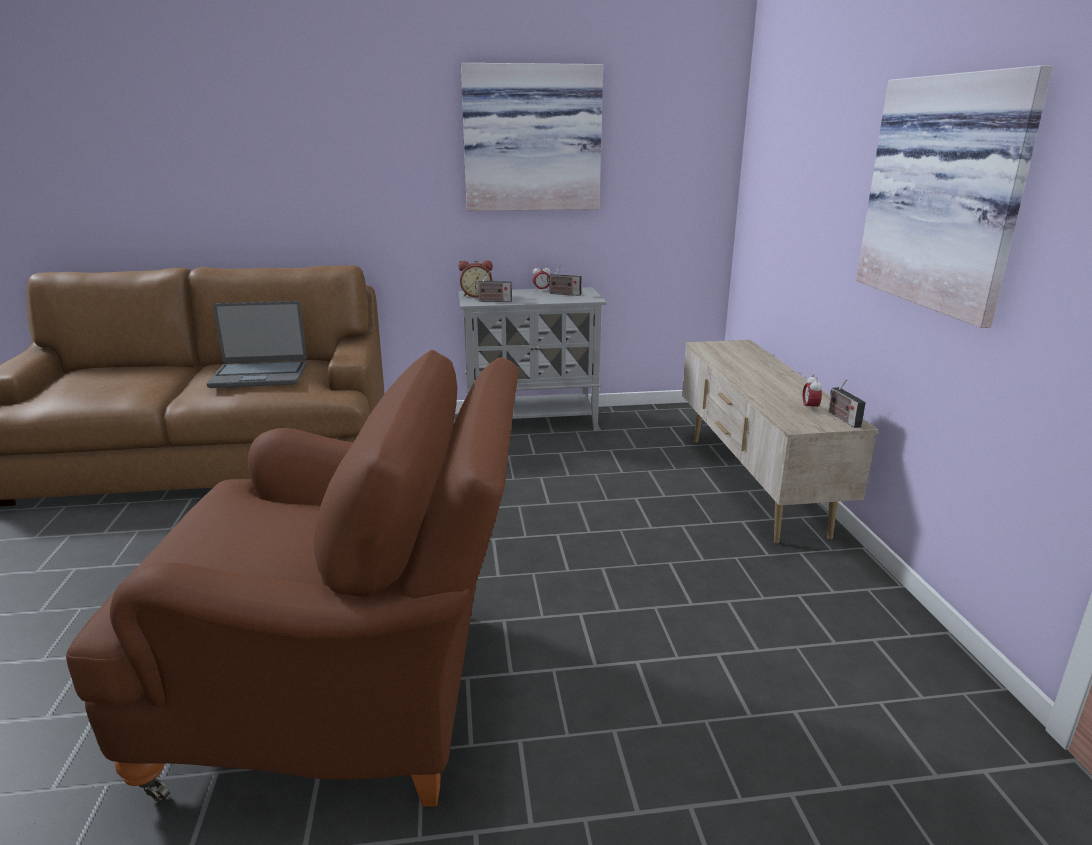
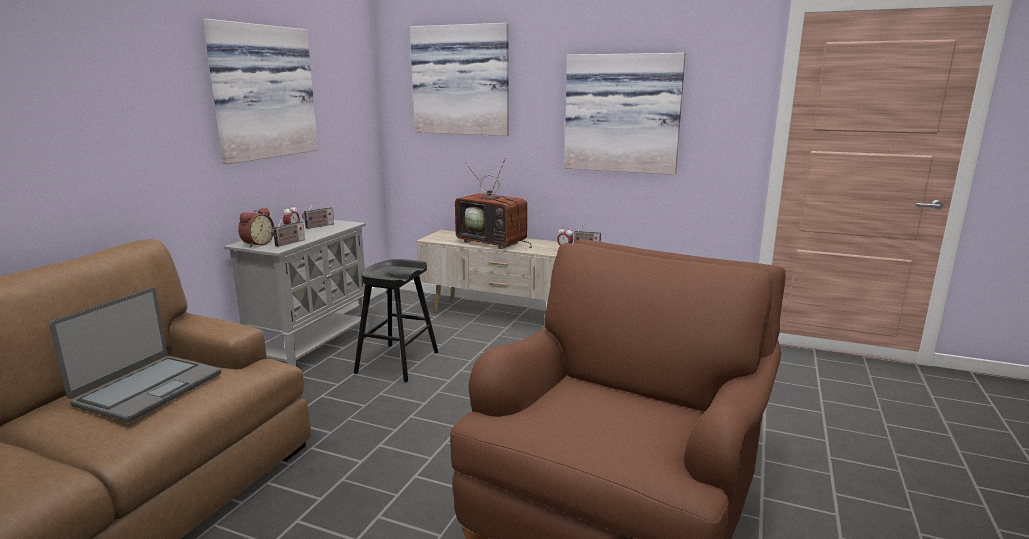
camera: 60 degrees left, 5 degrees down
none -> black stool [354,259,438,382]
none -> picture [410,23,509,136]
none -> television [455,158,532,249]

